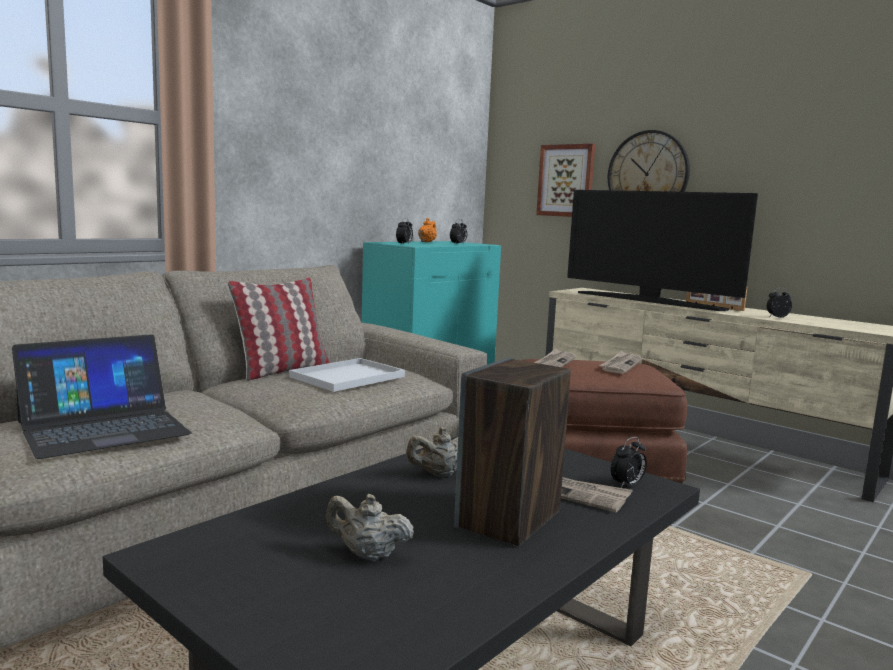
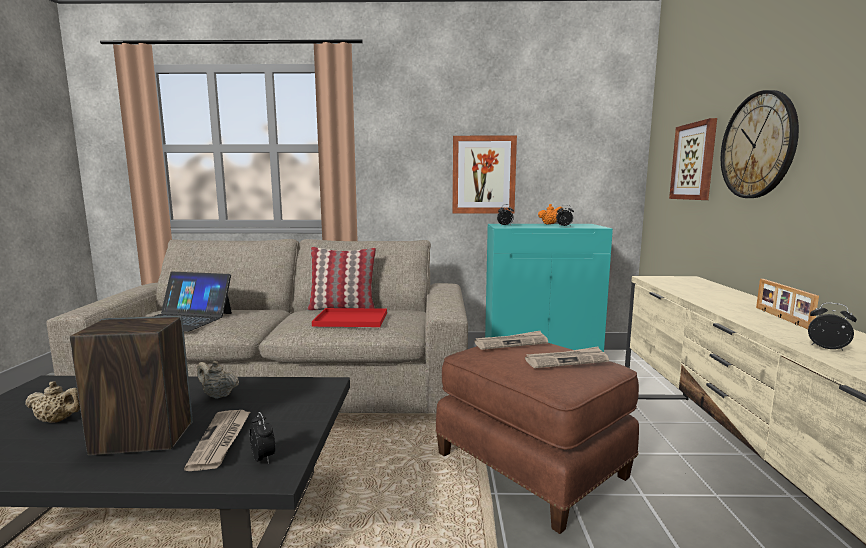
camera: 50 degrees right, 0 degrees up
white tray [289,358,405,392] -> red tray [312,308,387,327]
beige teapot [326,494,414,561] -> beige teapot turned 120 degrees clockwise [25,381,80,423]
television [567,190,758,311] -> none
alarm clock [611,437,647,488] -> alarm clock turned 135 degrees counterclockwise [249,412,275,464]
none -> picture [452,136,517,214]

